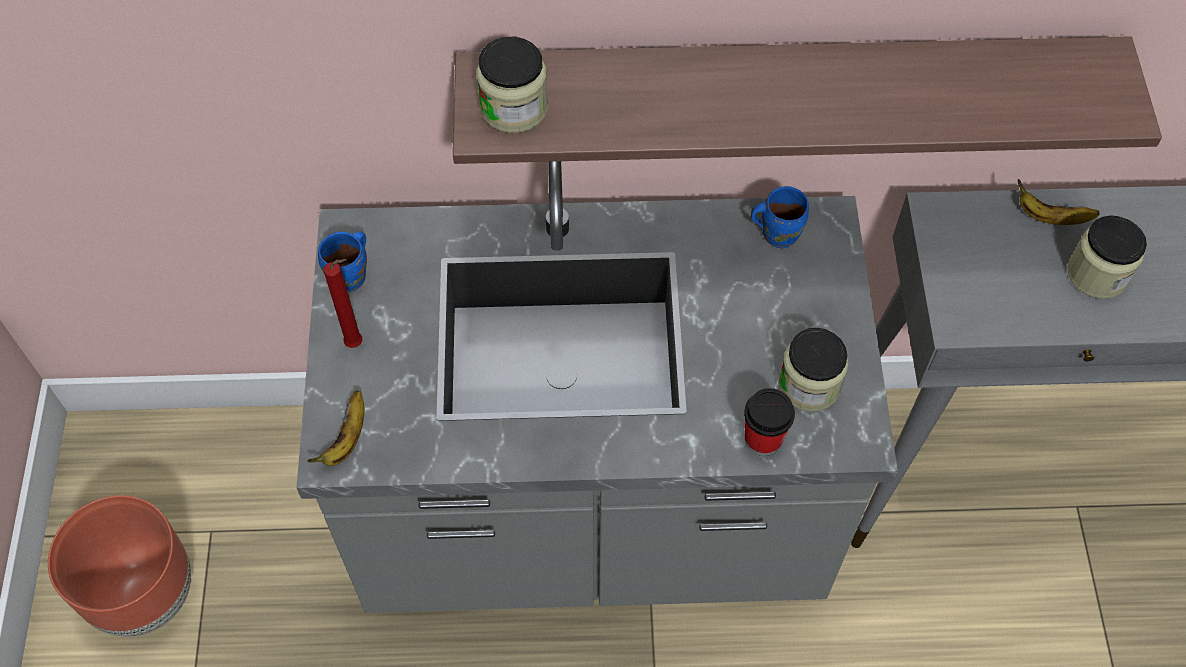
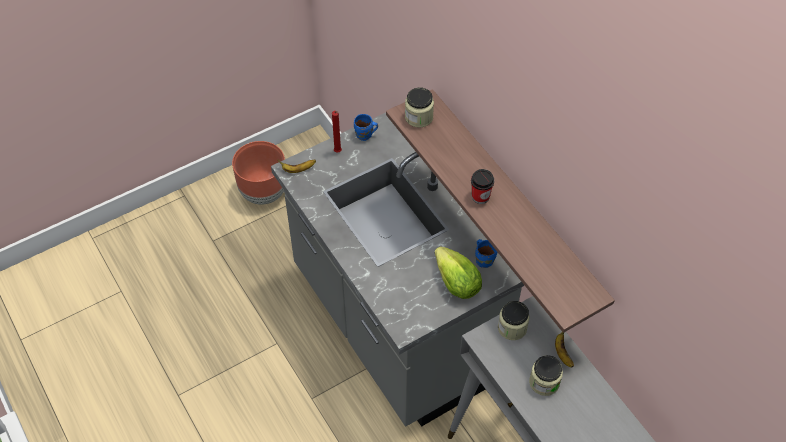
camera: 60 degrees right, 5 degrees down
cup [744,388,795,456] -> cup moved to [471,169,494,204]
jar [778,328,848,412] -> jar moved to [498,301,530,340]
none -> lettuce [435,246,482,299]

